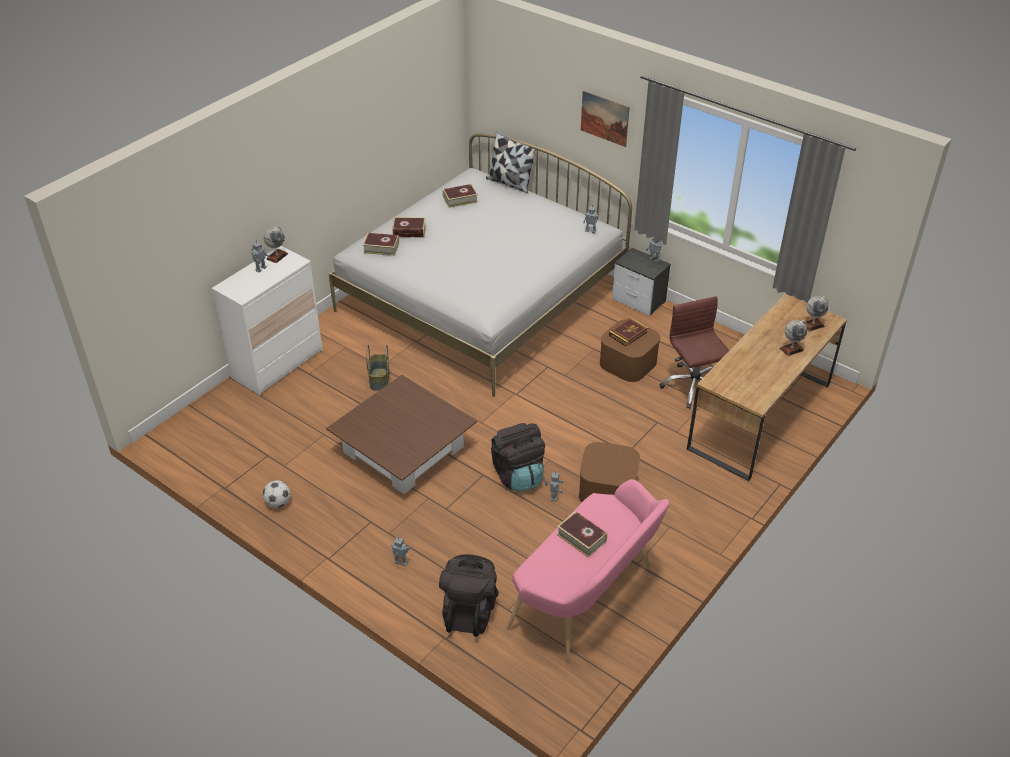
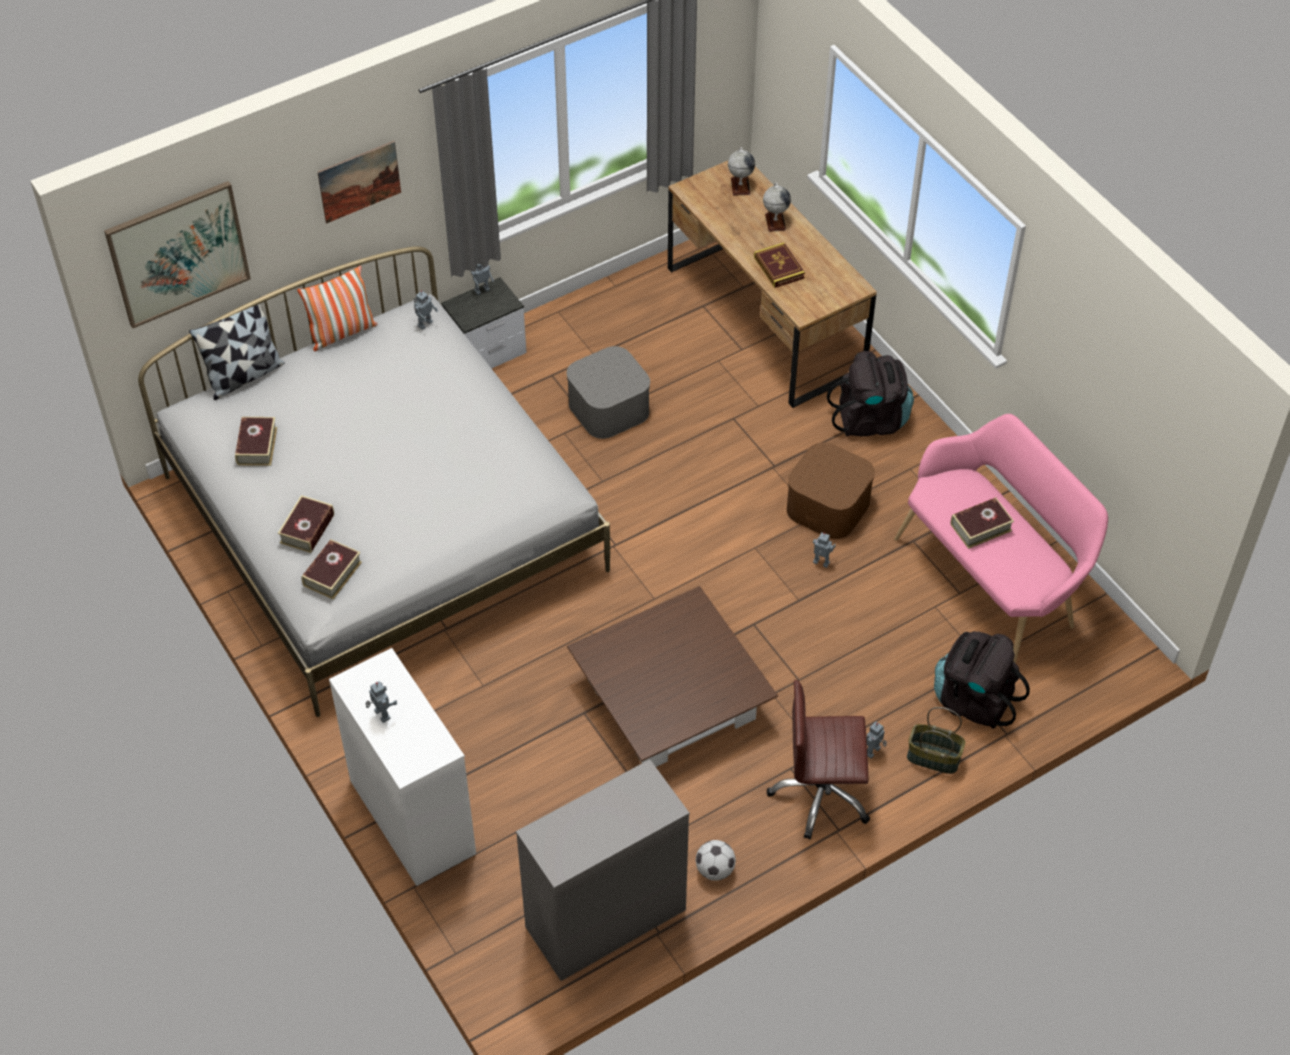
camera: 70 degrees left, 10 degrees up
globe [264,226,288,263] -> none
basket [366,344,389,390] -> basket moved to [907,707,965,774]
black backpack [491,423,545,491] -> black backpack moved to [827,351,914,436]
brown storage box [600,319,660,382] -> grey storage box [567,346,650,439]
book [609,317,648,347] -> book moved to [754,242,805,288]
brown office chair [659,296,729,409] -> brown office chair moved to [767,680,870,839]
none -> picture [104,181,251,328]
none -> pillow [297,266,377,351]
none -> grey dresser [516,759,690,981]

